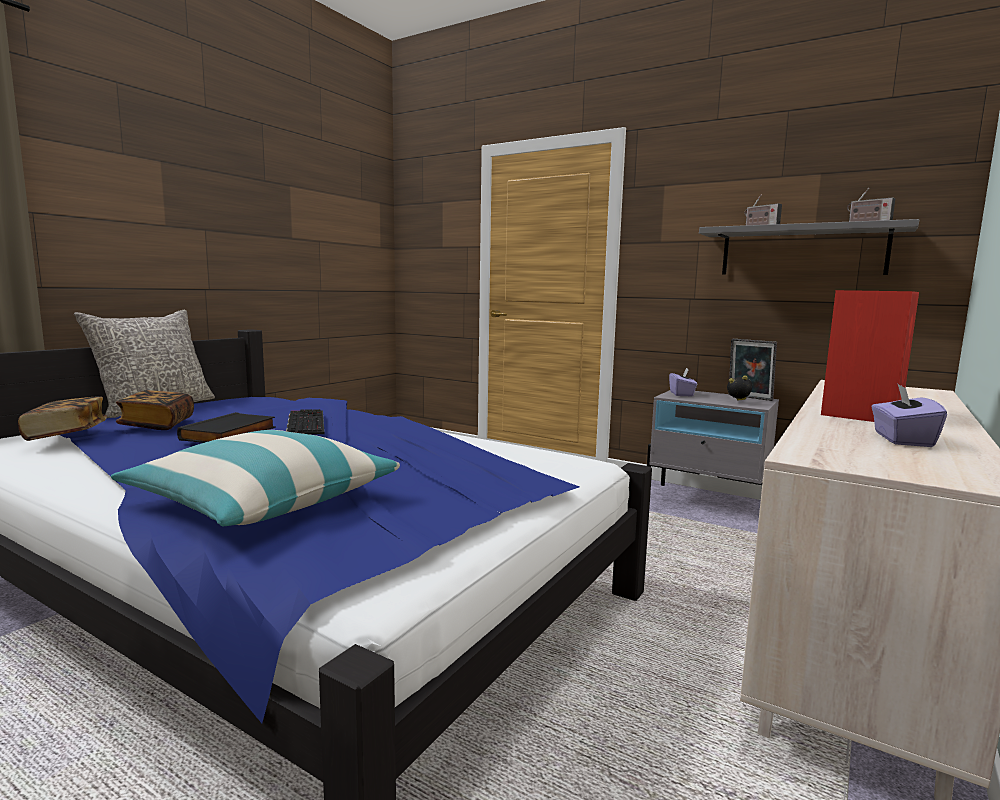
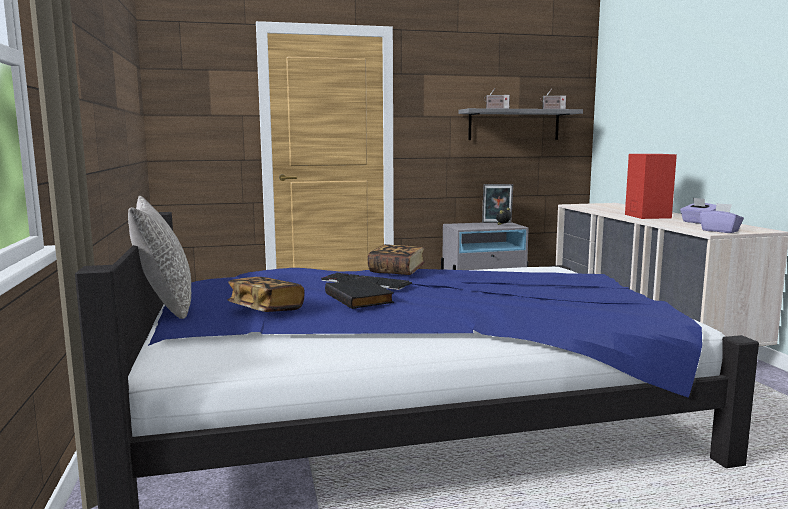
camera: 45 degrees left, 0 degrees up
book [18,396,107,441] -> book moved to [367,244,426,275]
pillow [111,430,400,527] -> none
purple tissue box [669,368,698,396] -> purple tissue box moved to [699,203,744,233]

